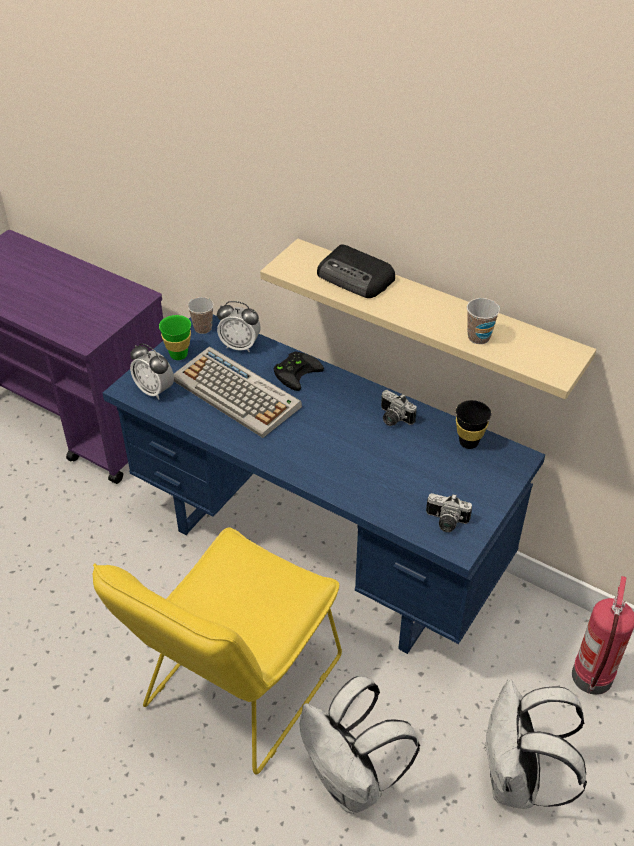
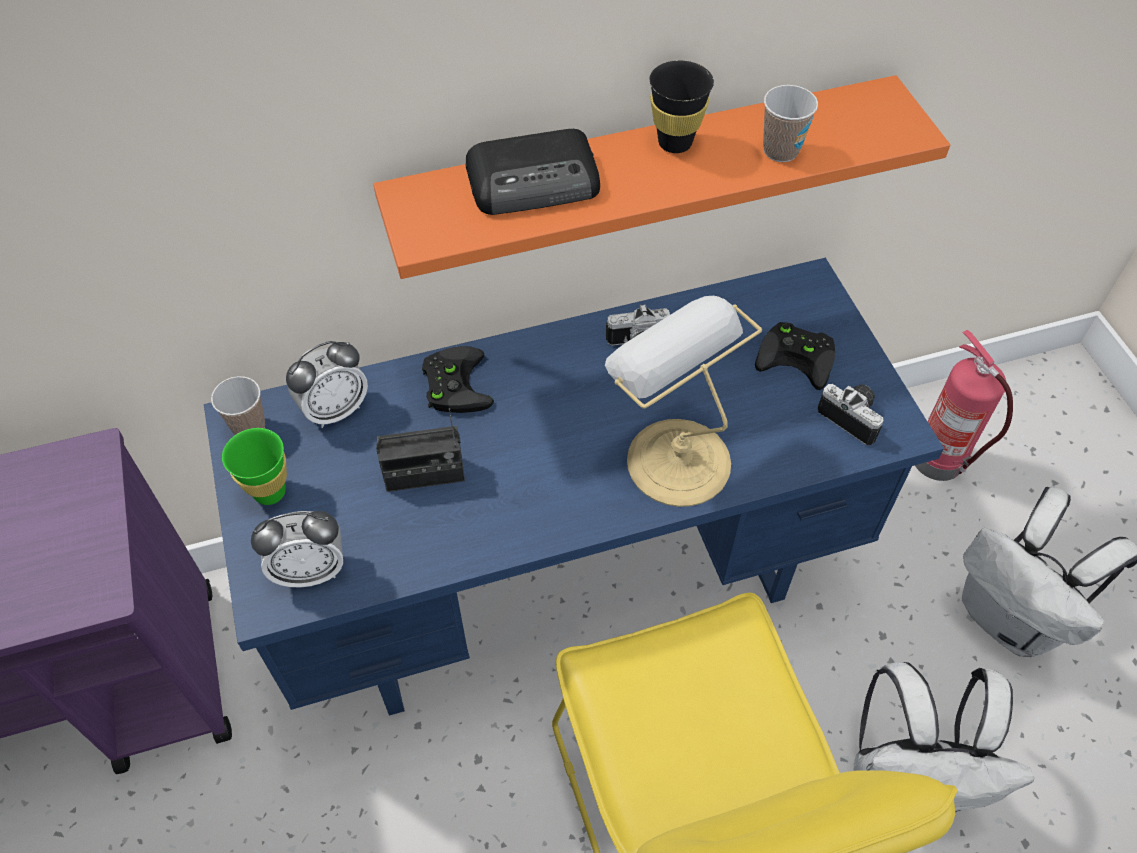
camera: 50 degrees left, 10 degrees up
keyboard [174,347,302,438] -> radio [376,408,465,492]
beige shelf [260,239,596,400] -> orange shelf [373,75,950,279]
camera [426,493,472,532] -> camera turned 105 degrees counterclockwise [818,384,884,445]
black cup [456,400,491,449] -> black cup moved to [649,61,714,153]
none -> table lamp [605,296,762,507]
none -> black game controller [755,322,835,390]

